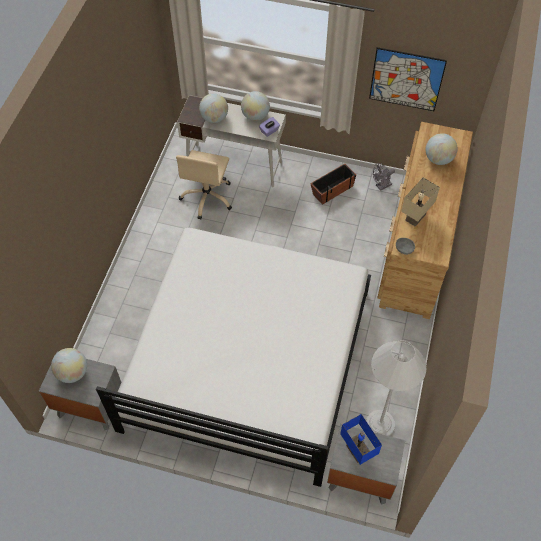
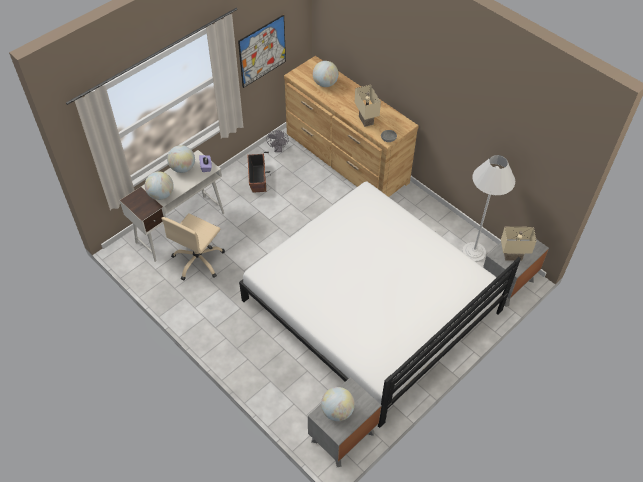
camera: 60 degrees left, 5 degrees down
beige office chair [176,150,232,219] -> beige office chair turned 75 degrees clockwise [161,213,225,281]
blue table lamp [340,414,382,465] -> beige table lamp [501,227,537,261]

